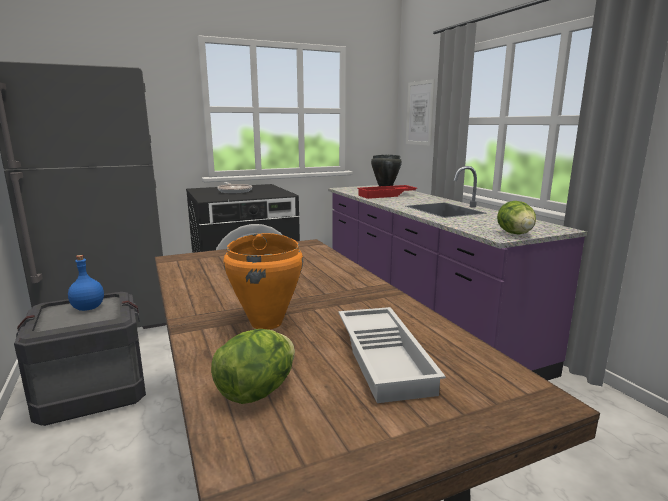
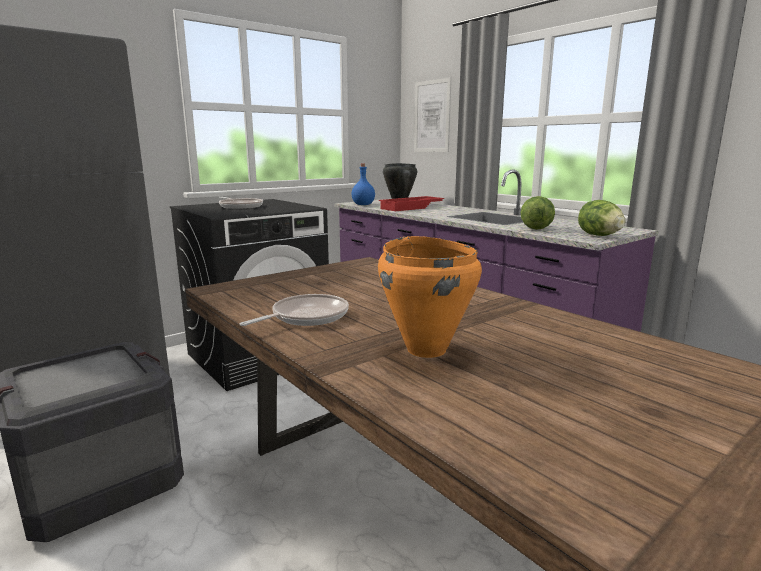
camera: 15 degrees left, 0 degrees up
blue bottle [68,255,104,311] -> blue bottle moved to [352,163,375,205]
lettuce [211,329,295,404] -> lettuce moved to [521,196,555,230]
white tray [339,307,446,403] -> none
none -> frying pan [240,294,349,326]

